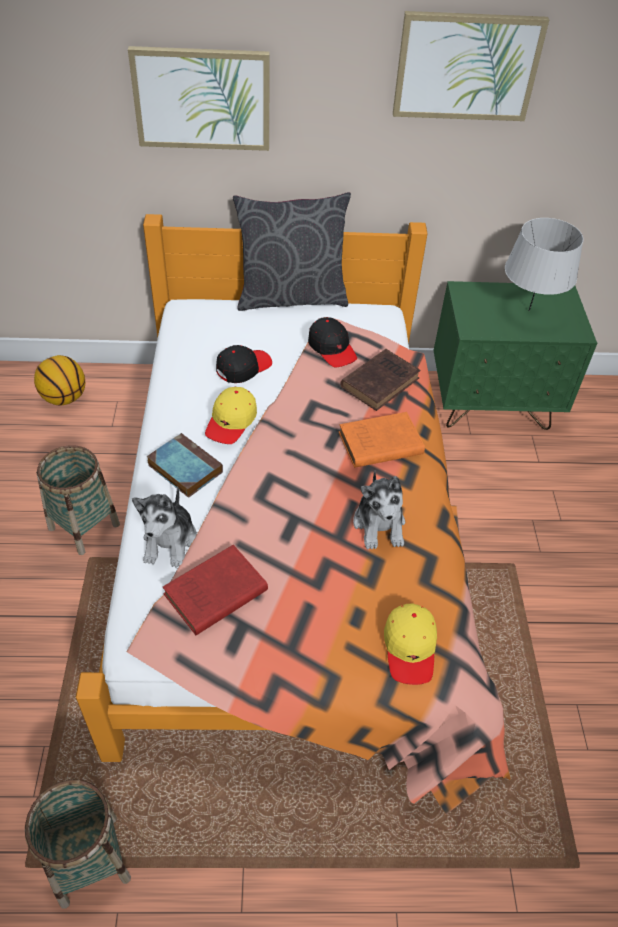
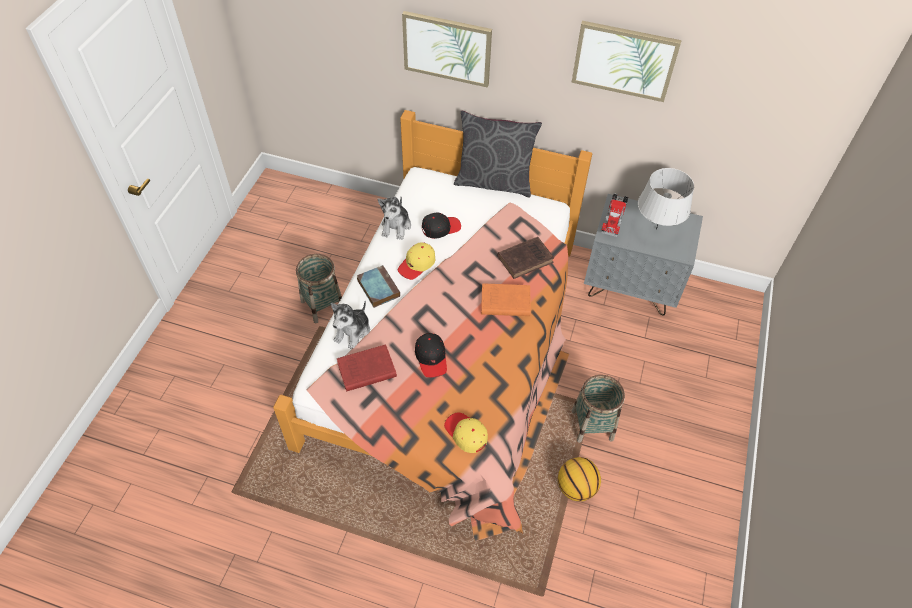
camera: 20 degrees right, 5 degrees up
basket [25,780,131,909] -> basket moved to [572,375,625,443]
basketball [34,355,86,406] -> basketball moved to [558,457,601,501]
black cap [308,317,357,367] -> black cap moved to [415,333,447,377]
plush toy [353,471,405,550] -> plush toy moved to [378,197,411,240]
yellow cap [384,603,437,685] -> yellow cap turned 120 degrees clockwise [444,413,488,453]
green nightstand [433,281,597,430] -> grey nightstand [584,194,703,316]
none -> toy truck [601,193,628,237]

